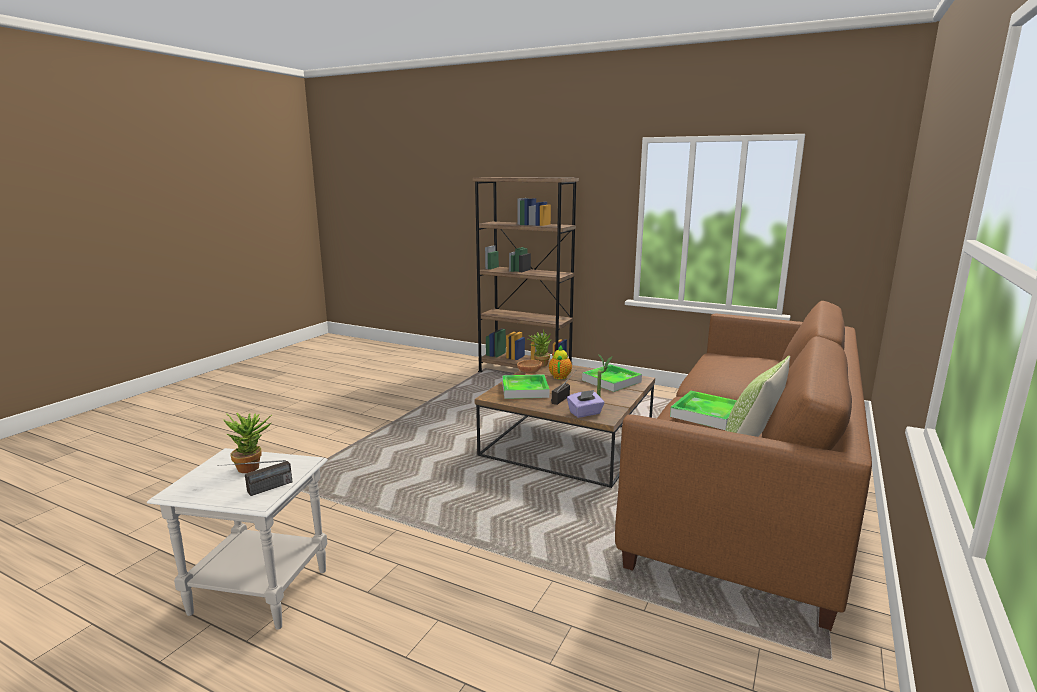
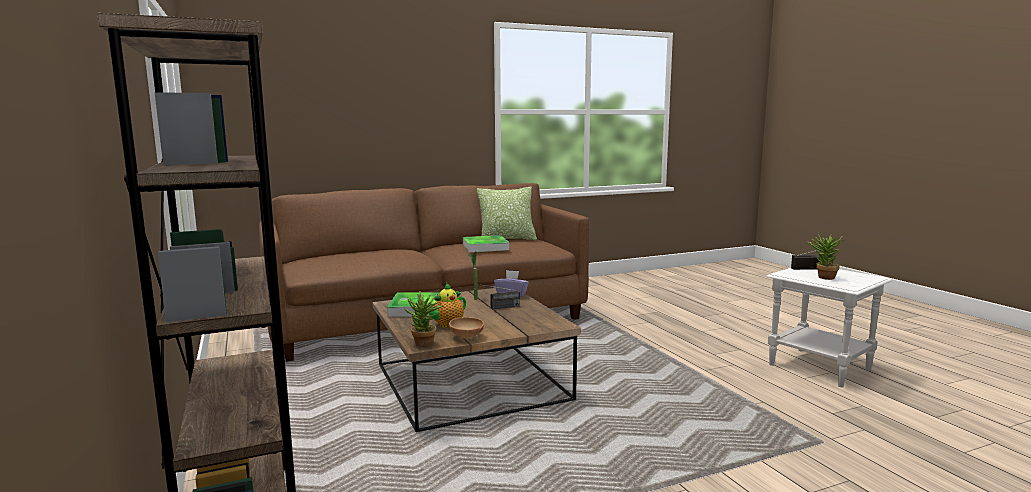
camera: 140 degrees left, 5 degrees down
tray [502,374,549,399] -> none

